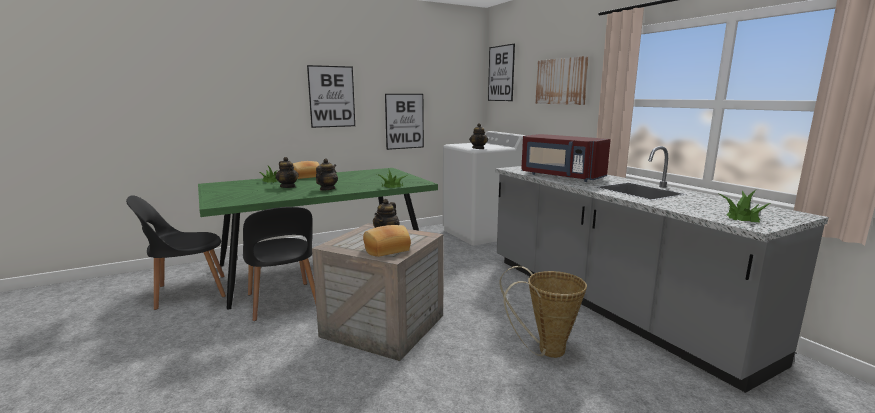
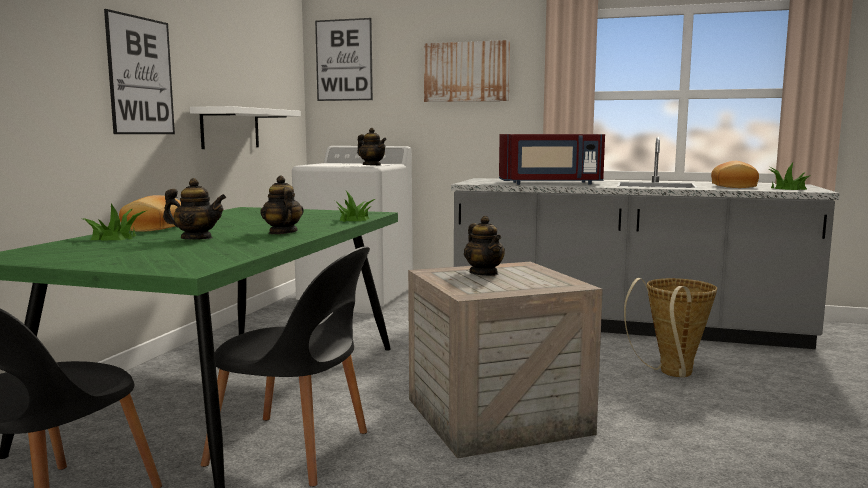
camera: 45 degrees left, 5 degrees down
bread [363,225,411,257] -> bread moved to [711,161,759,188]
picture [385,94,424,150] -> white shelf [190,106,301,149]

